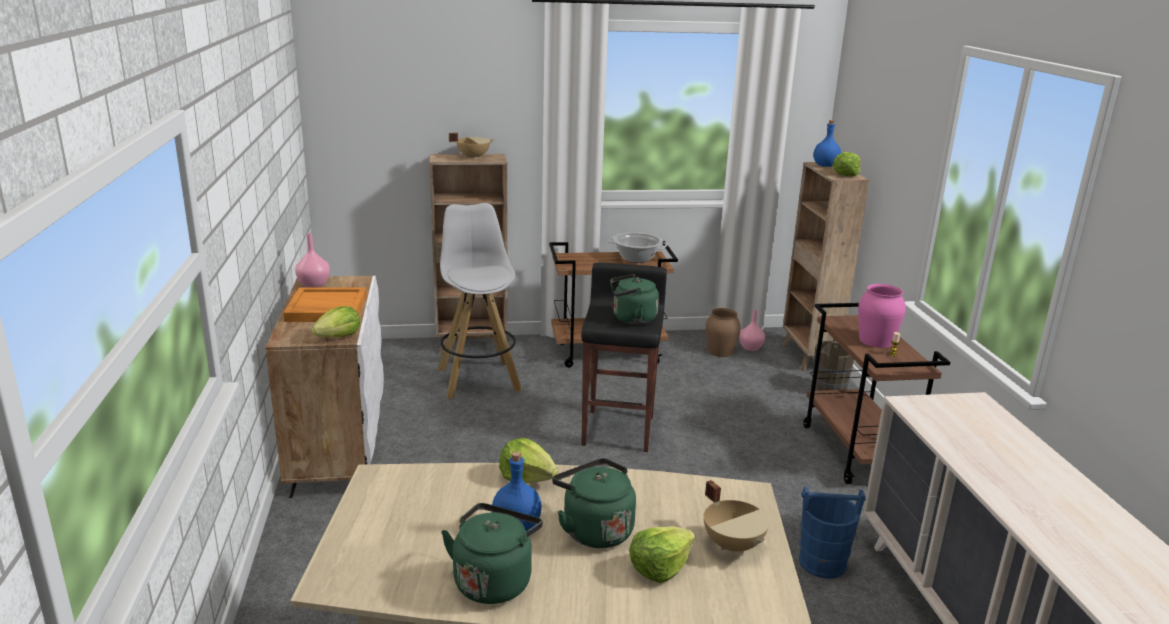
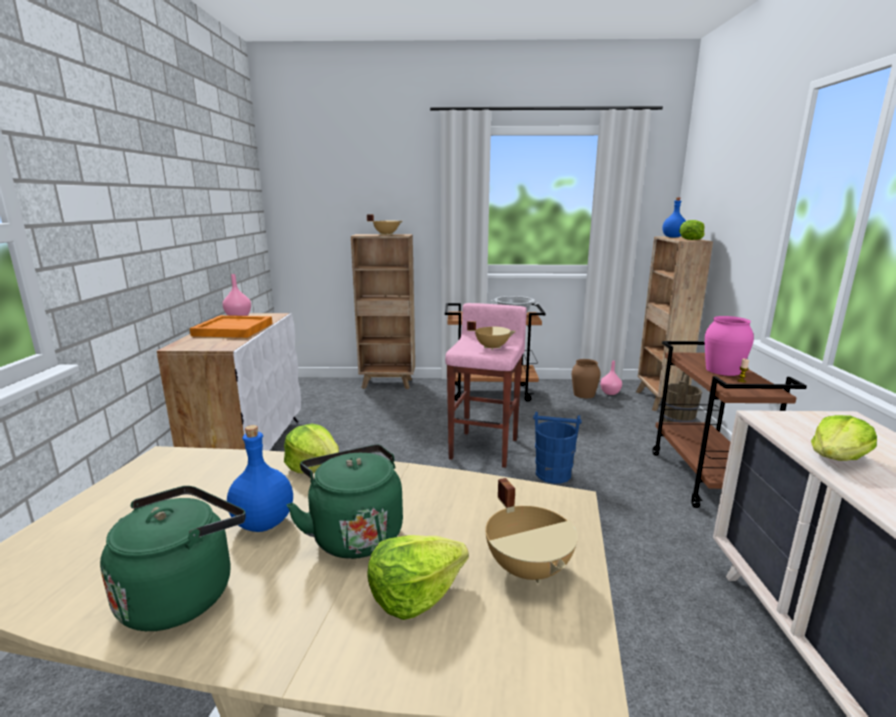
camera: 10 degrees right, 5 degrees down
lettuce [311,306,360,338] -> lettuce moved to [811,415,877,461]
white stool [438,203,522,399] -> none
black stool [581,263,667,452] -> pink stool [445,303,527,468]
green kettle [610,274,659,325] -> beige cooking pot [467,321,515,350]
blue bucket [799,486,866,579] -> blue bucket moved to [533,412,582,484]

